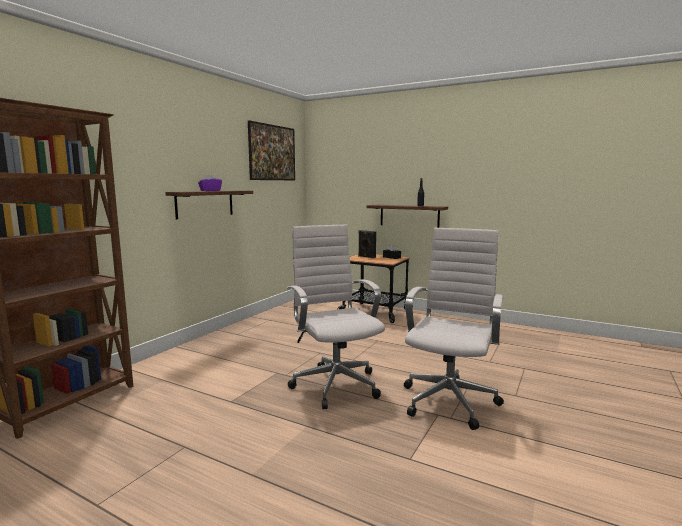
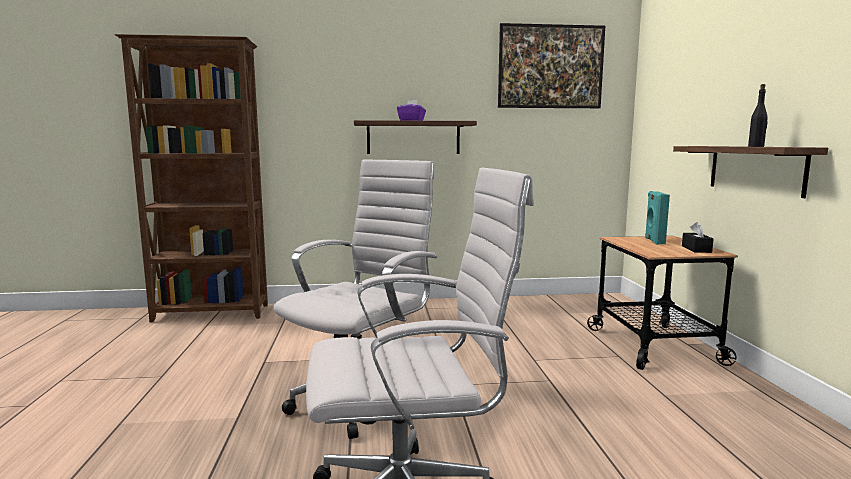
camera: 55 degrees right, 0 degrees up
black speaker [358,230,376,258] -> turquoise speaker [645,191,670,245]

